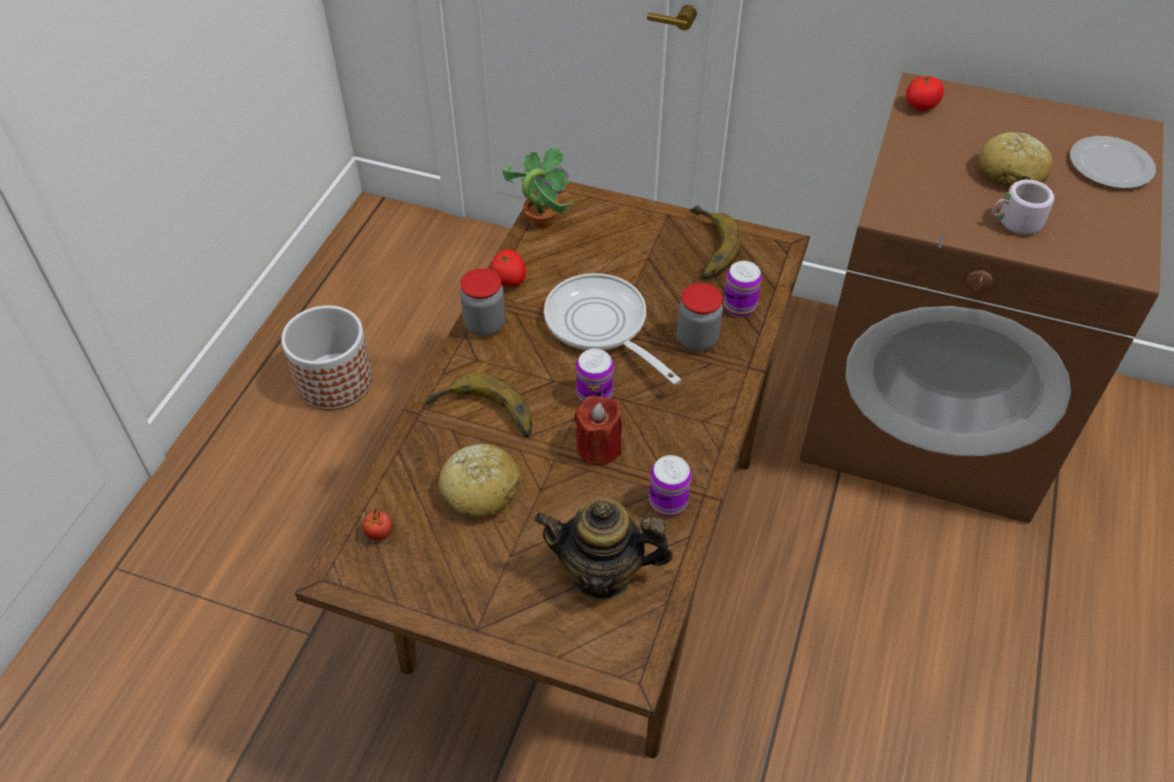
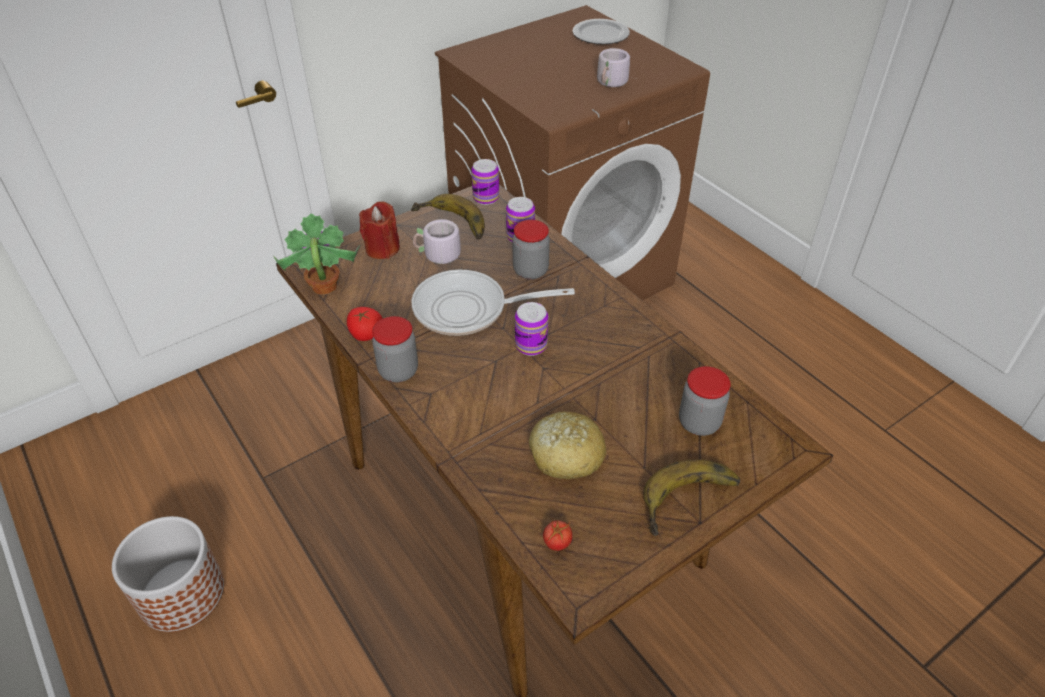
camera: 55 degrees left, 5 degrees down
banana [426,373,532,438] -> banana moved to [643,459,740,536]
teapot [534,498,673,600] -> jar [679,366,731,436]
red candle [574,395,622,465] -> red candle moved to [359,201,400,259]
can [649,455,692,517] -> can moved to [471,159,499,205]
tomato [906,75,944,111] -> none
bread [978,132,1053,188] -> none
none -> grey mug [413,219,462,268]

